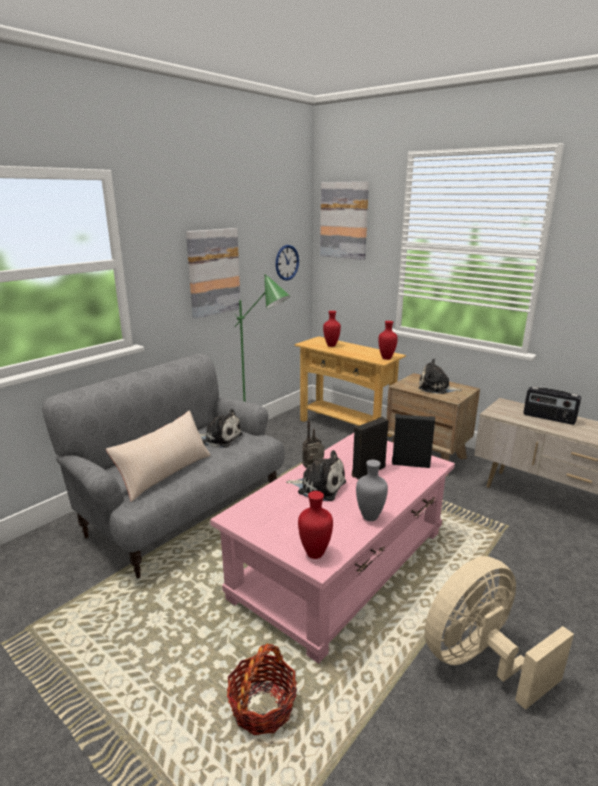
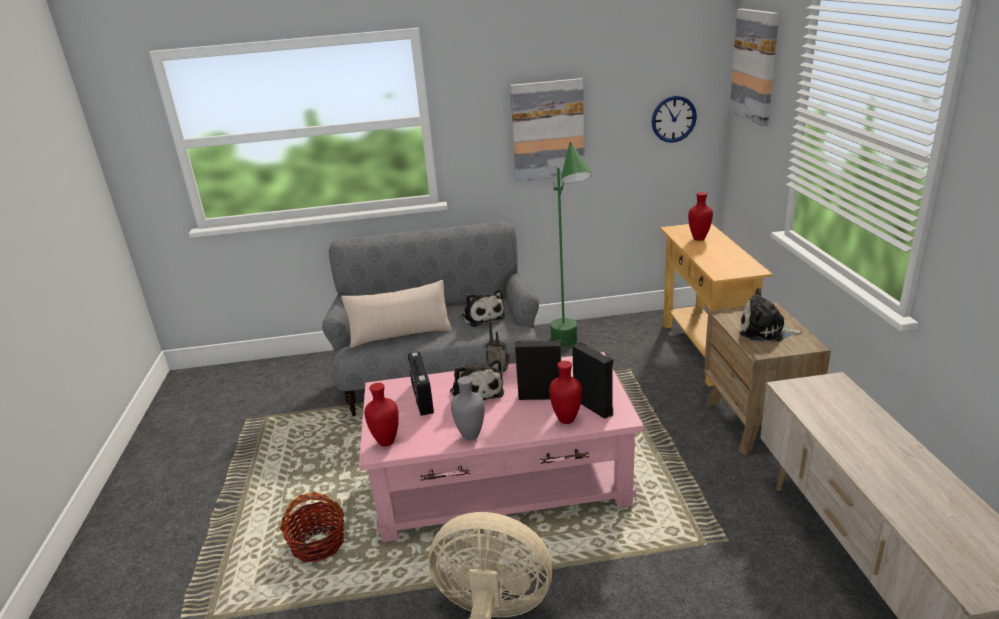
camera: 45 degrees right, 5 degrees up
red vase [378,321,398,360] -> red vase moved to [549,361,582,424]
plush toy [419,359,462,394] -> plush toy turned 45 degrees counterclockwise [740,288,804,342]
radio [523,387,581,425] -> radio moved to [408,352,434,416]

